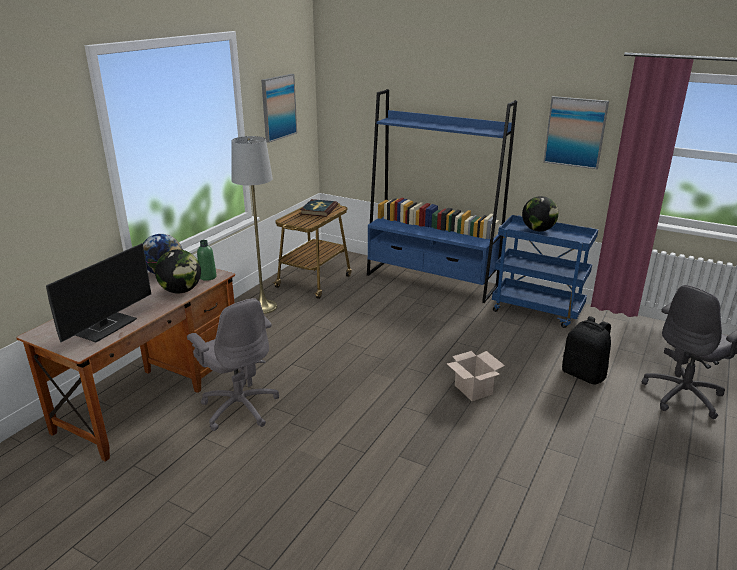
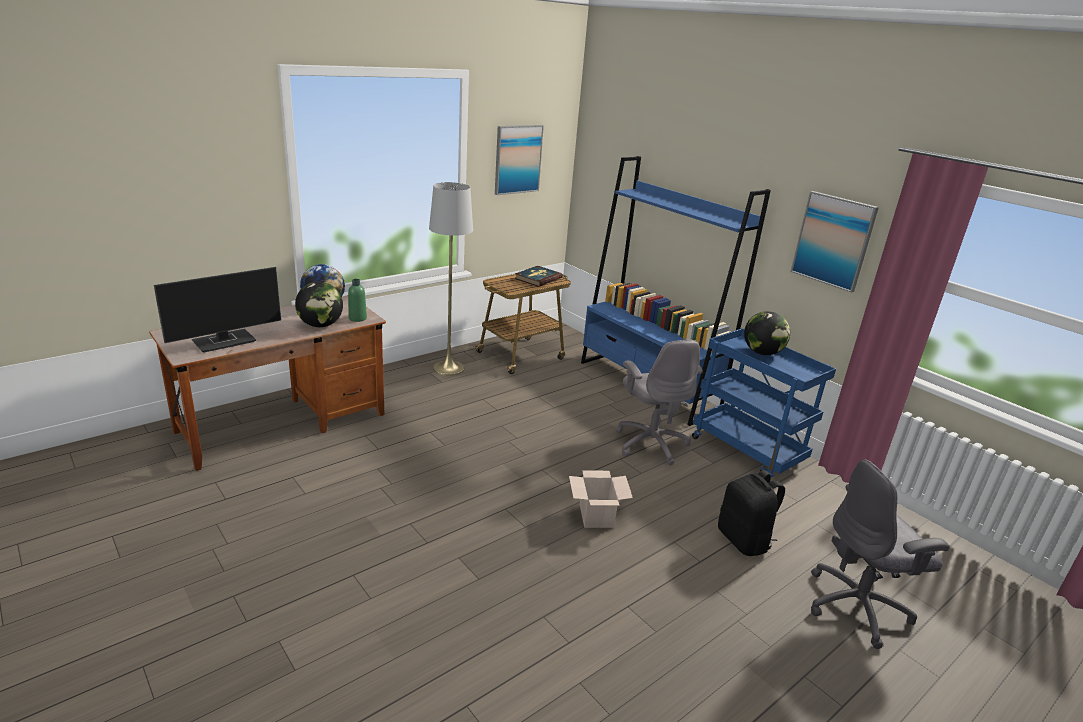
camera: 20 degrees right, 0 degrees up
grey office chair [187,298,279,431] -> grey office chair moved to [616,340,703,466]

